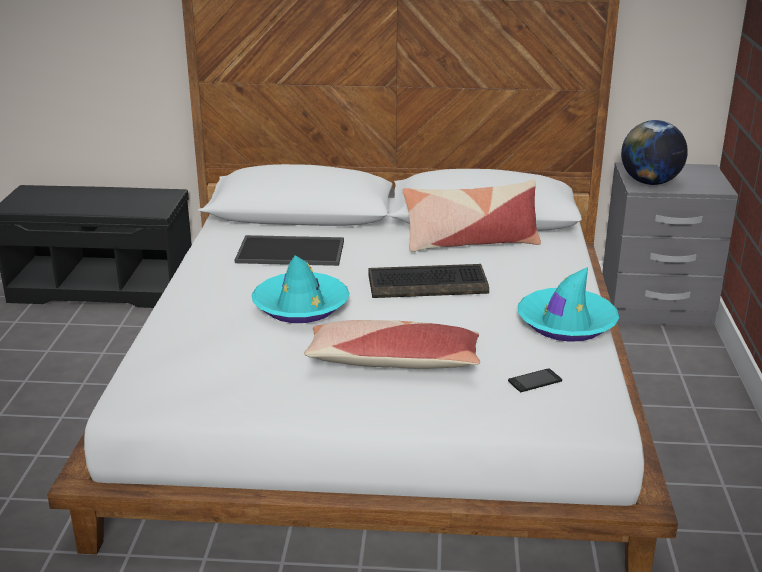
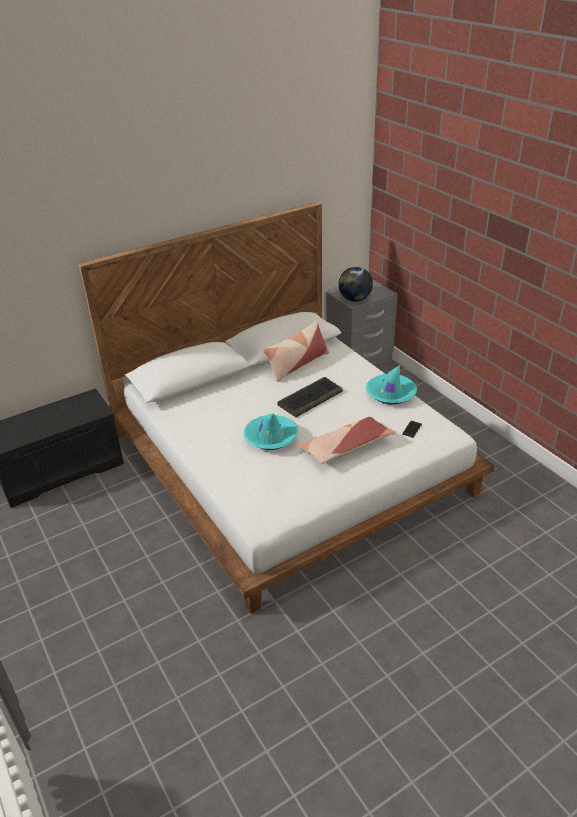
camera: 35 degrees left, 10 degrees up
tray [235,235,344,266] -> none

